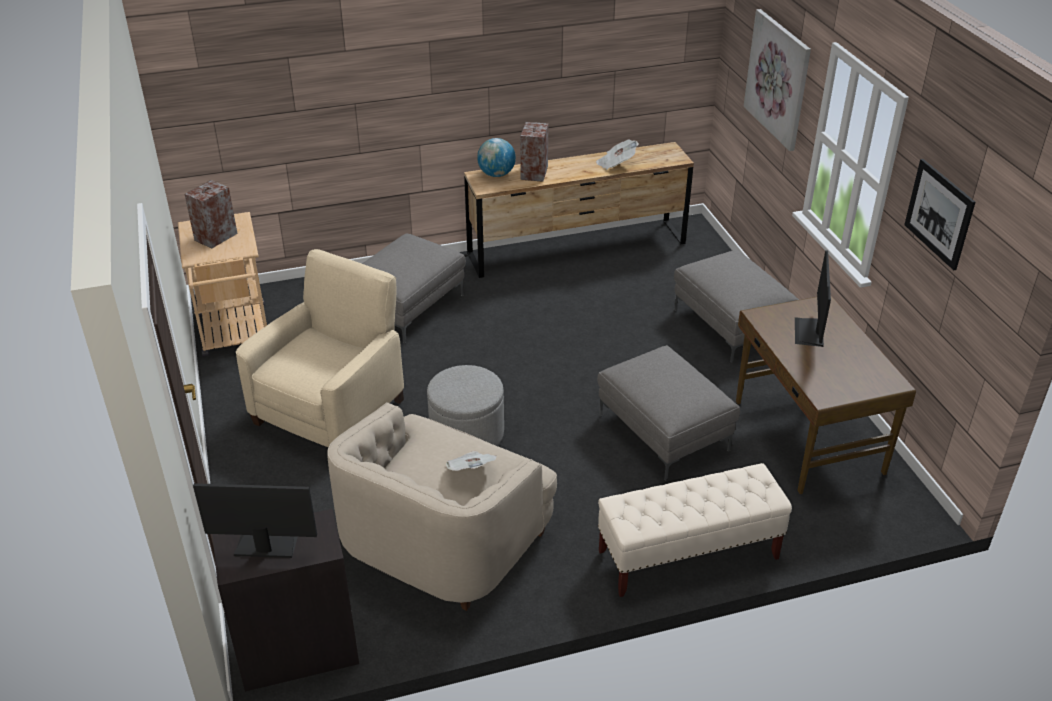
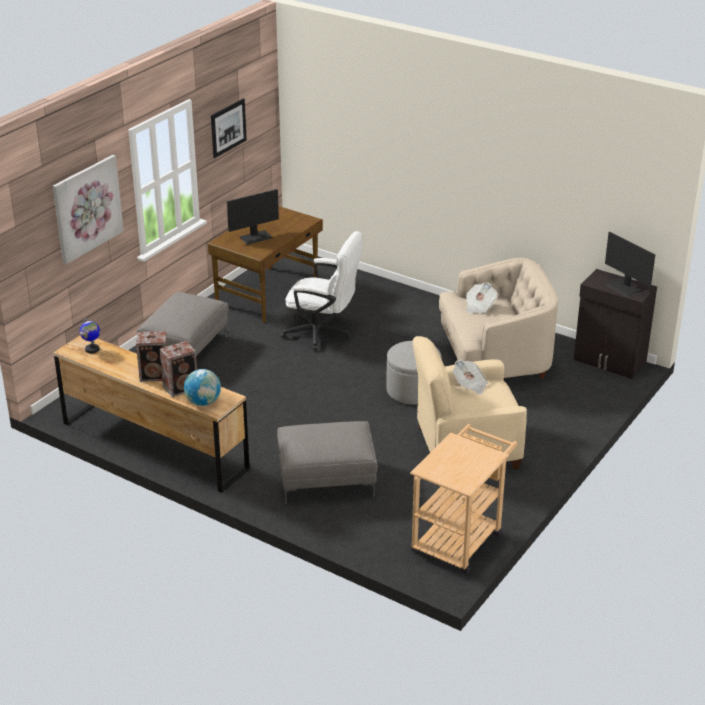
camera: 130 degrees left, 5 degrees down
speaker [185,180,238,248] -> speaker moved to [136,331,168,382]
newspaper [596,139,639,170] -> newspaper moved to [453,360,488,395]
grey ottoman [597,345,740,481] -> white office chair [281,231,363,350]
beige bench [598,463,792,597] -> none
none -> globe [80,318,100,353]

